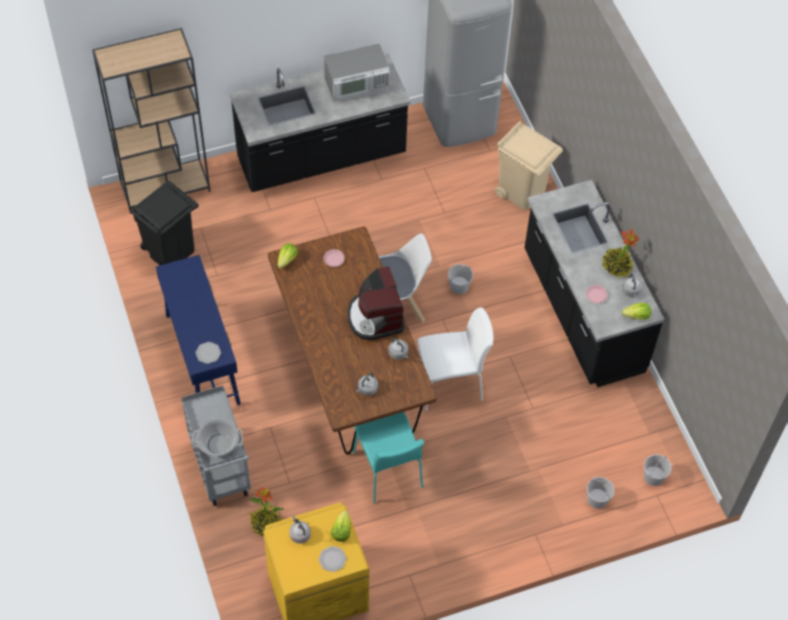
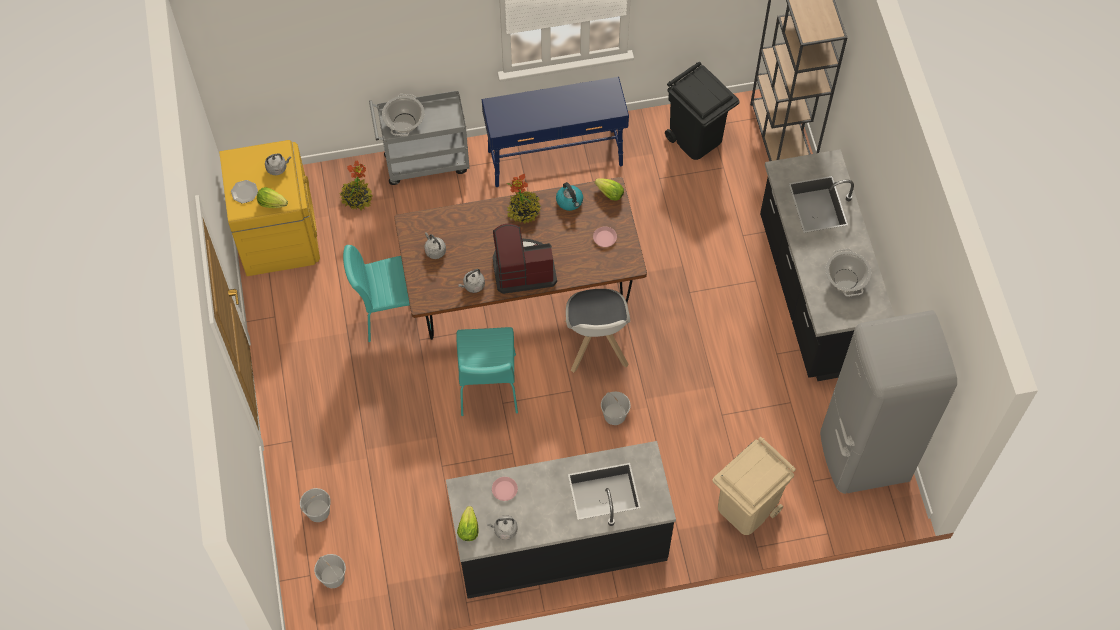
camera: 100 degrees right, 5 degrees up
plate [195,342,221,364] -> none
microwave [324,43,389,103] -> cooking pot [826,249,871,297]
white chair [417,307,494,410] -> turquoise chair [456,327,518,416]
potted plant [601,229,639,278] -> potted plant moved to [506,173,541,224]
none -> kettle [556,182,583,211]

